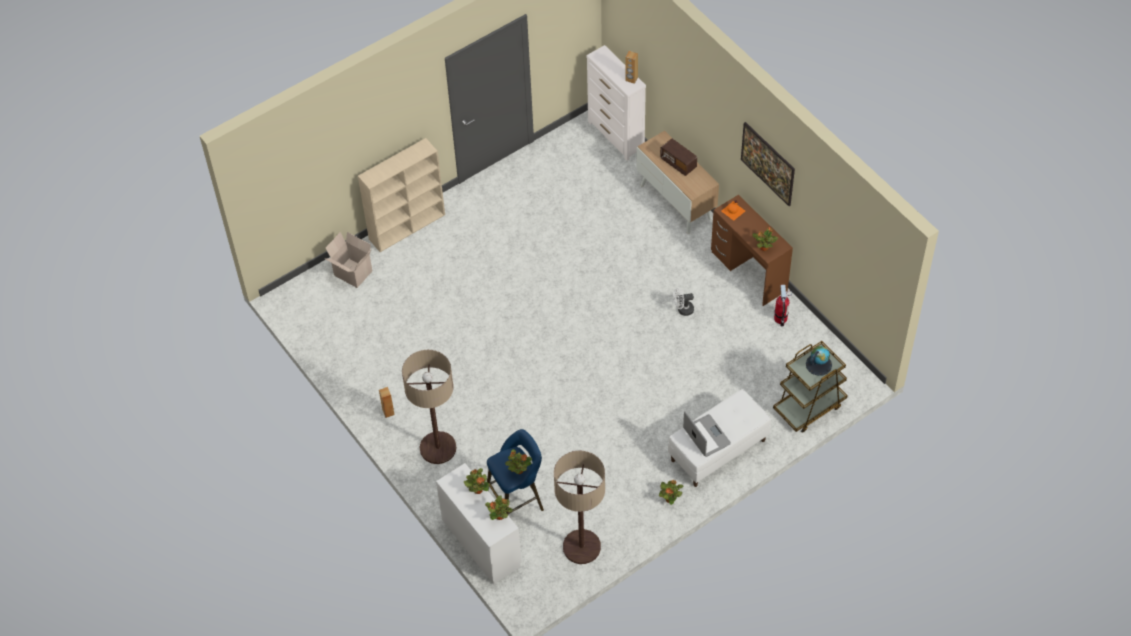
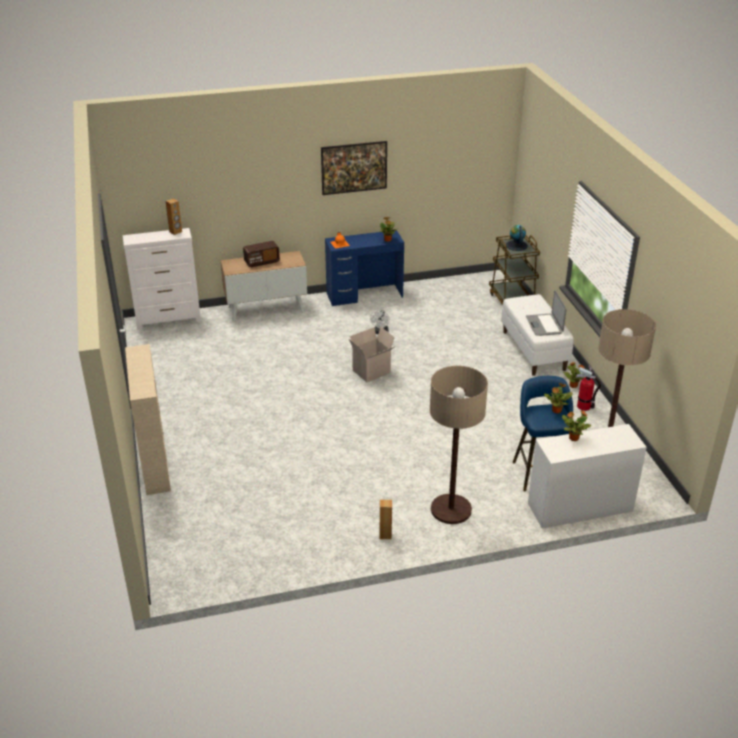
camera: 70 degrees left, 20 degrees down
cardboard box [325,232,372,288] -> cardboard box moved to [349,327,396,382]
potted plant [485,495,512,520] -> none
laptop [683,411,731,457] -> laptop turned 90 degrees counterclockwise [526,290,567,336]
brown desk [711,195,793,306] -> blue desk [325,230,404,306]
fire extinguisher [774,285,792,326] -> fire extinguisher moved to [576,365,601,411]

